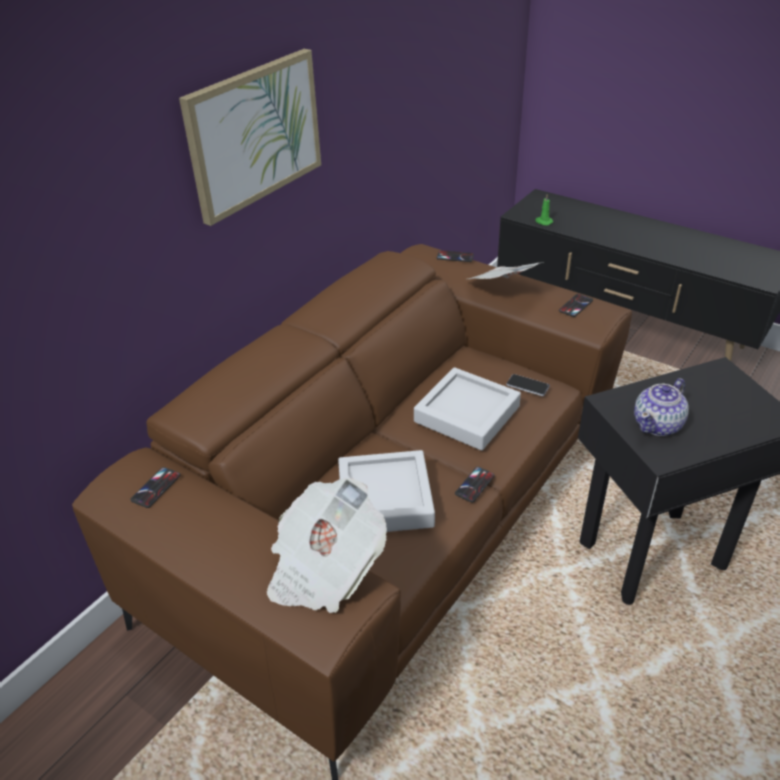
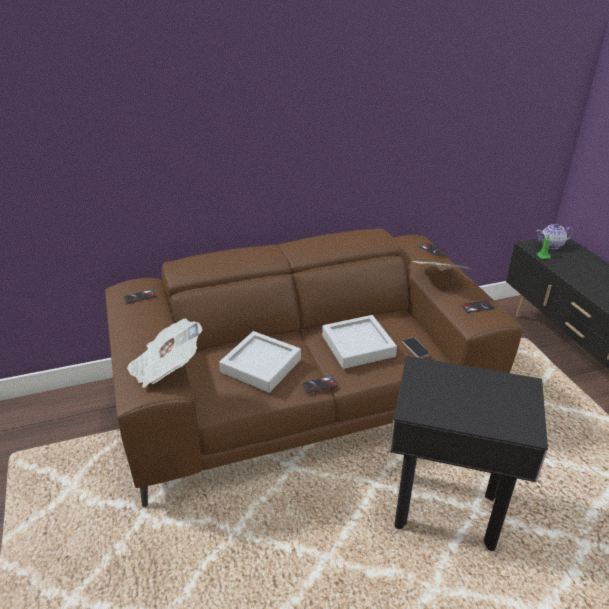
camera: 35 degrees right, 5 degrees down
picture [179,49,321,226] -> none
teapot [634,378,689,436] -> teapot moved to [536,223,573,249]

